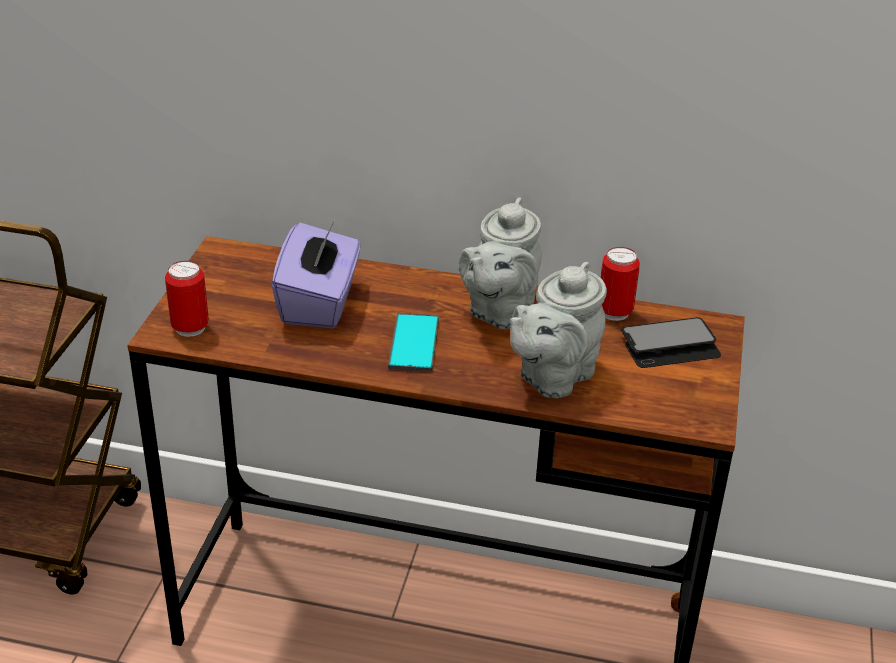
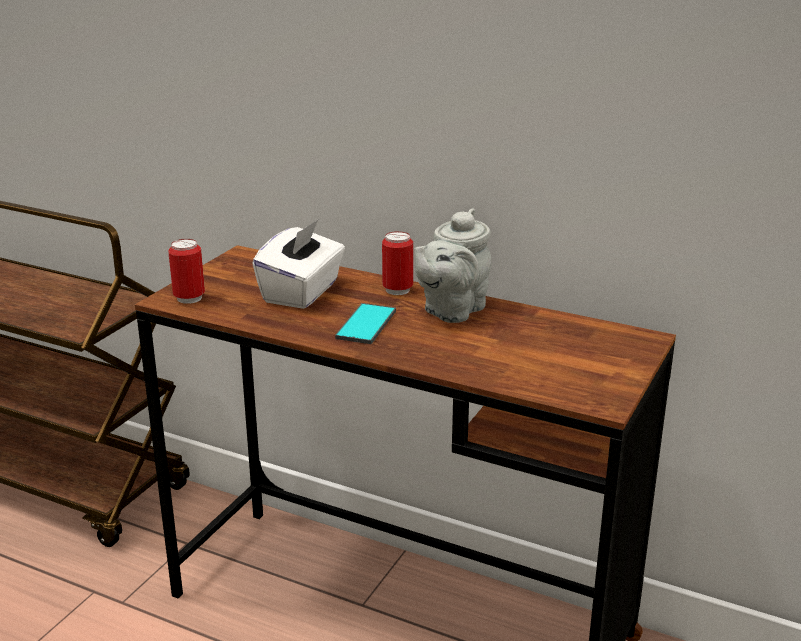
camera: 15 degrees right, 10 degrees down
purple tissue box [272,220,361,328] -> white tissue box [252,220,345,309]
grey teapot [510,262,607,398] -> none
can [600,247,640,321] -> can moved to [382,231,413,295]
phone [621,317,721,368] -> none

